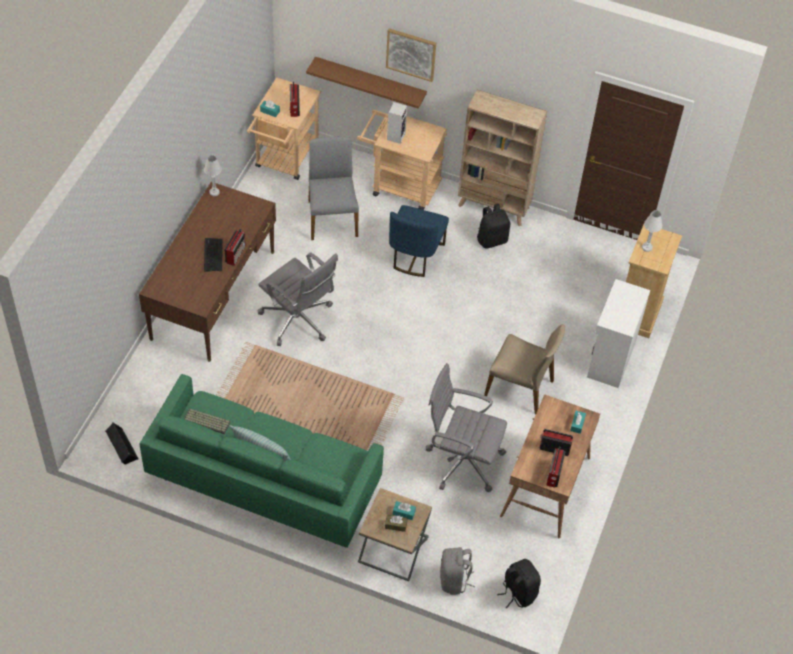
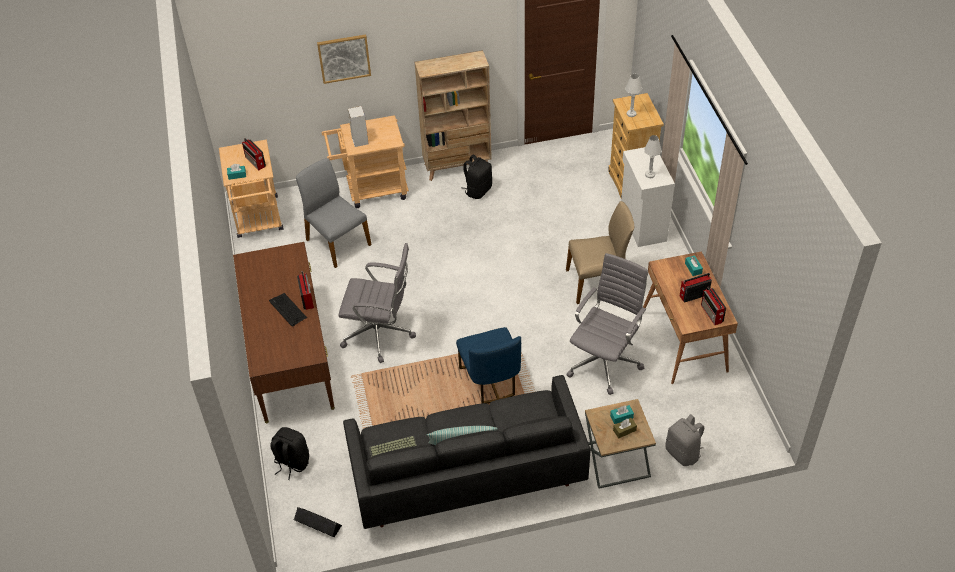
camera: 30 degrees left, 5 degrees down
green sofa [140,374,384,548] -> black sofa [343,375,591,529]
white table lamp [204,155,222,196] -> white table lamp moved to [644,135,662,178]
brown shelf [306,57,427,109] -> none
blue chair [389,205,449,277] -> blue chair moved to [456,327,521,404]
grey office chair [426,363,507,492] -> grey office chair turned 135 degrees clockwise [566,253,648,395]
black backpack [497,559,541,608] -> black backpack moved to [270,427,309,480]

